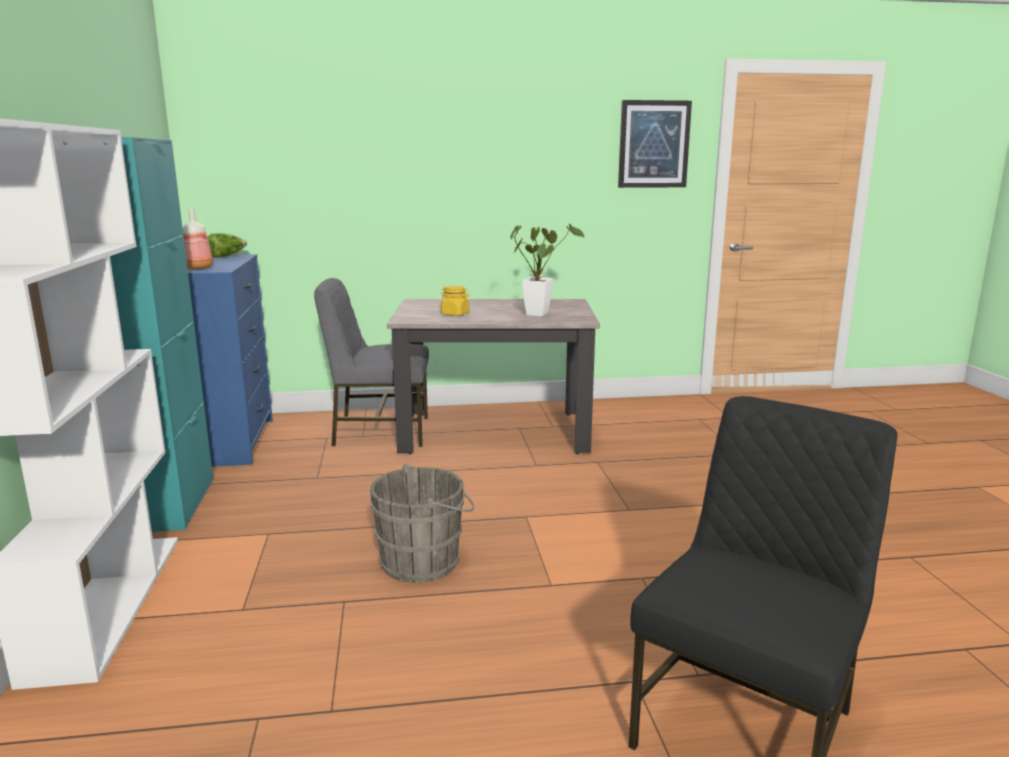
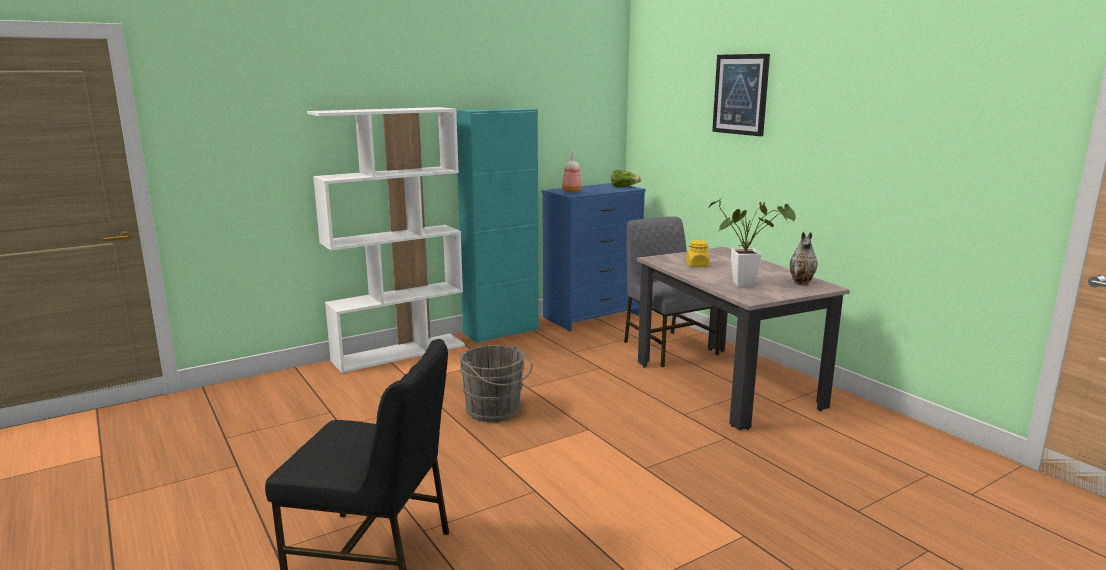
camera: 65 degrees right, 0 degrees up
picture [618,100,692,188] -> picture moved to [712,54,770,136]
none -> vase [790,232,817,286]

